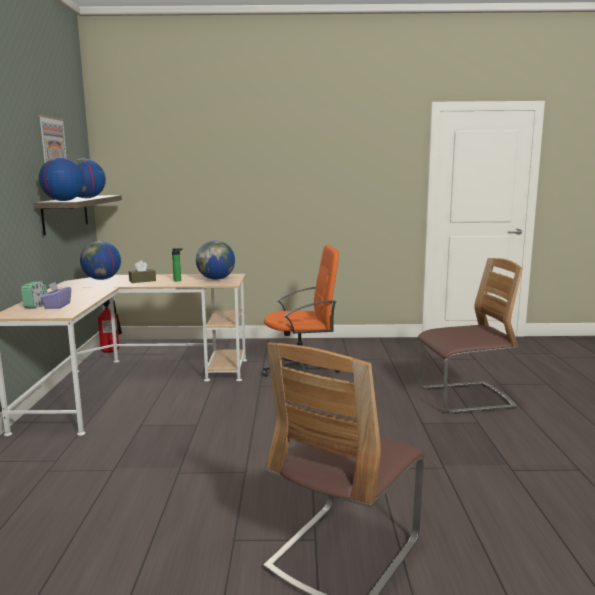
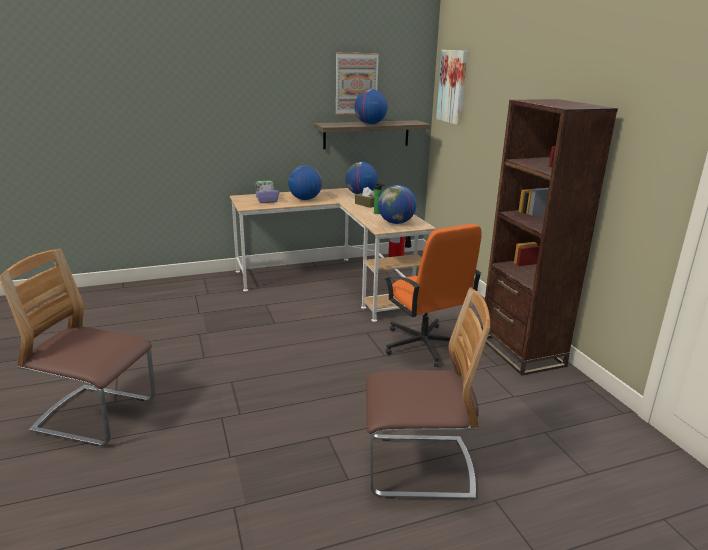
camera: 70 degrees right, 10 degrees up
globe [39,158,84,201] -> globe moved to [288,166,322,200]
chair [418,258,523,414] -> chair turned 60 degrees counterclockwise [366,287,490,500]
none -> picture [436,50,467,125]
none -> brown bookcase [481,99,618,376]

